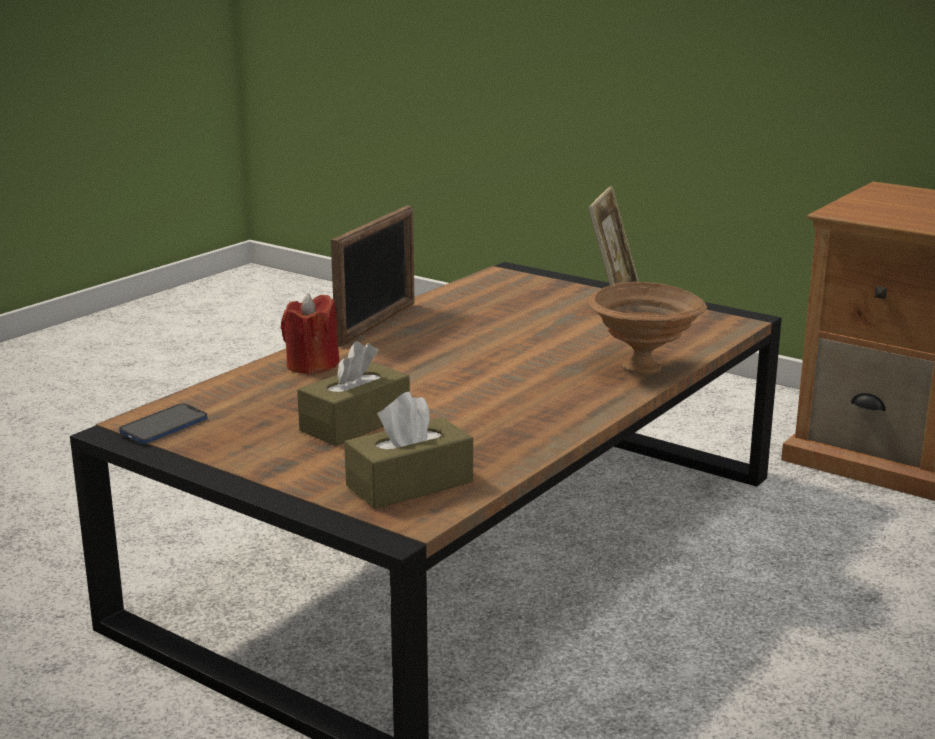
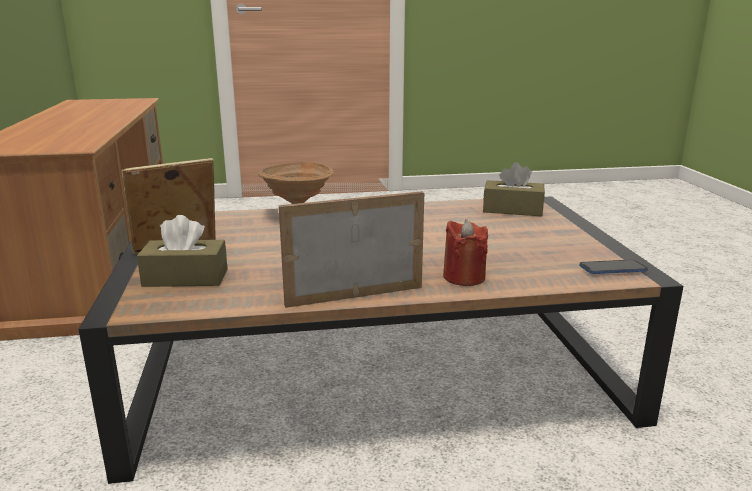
camera: 135 degrees left, 0 degrees up
brown tissue box [297,341,410,446] -> brown tissue box moved to [137,215,228,287]

